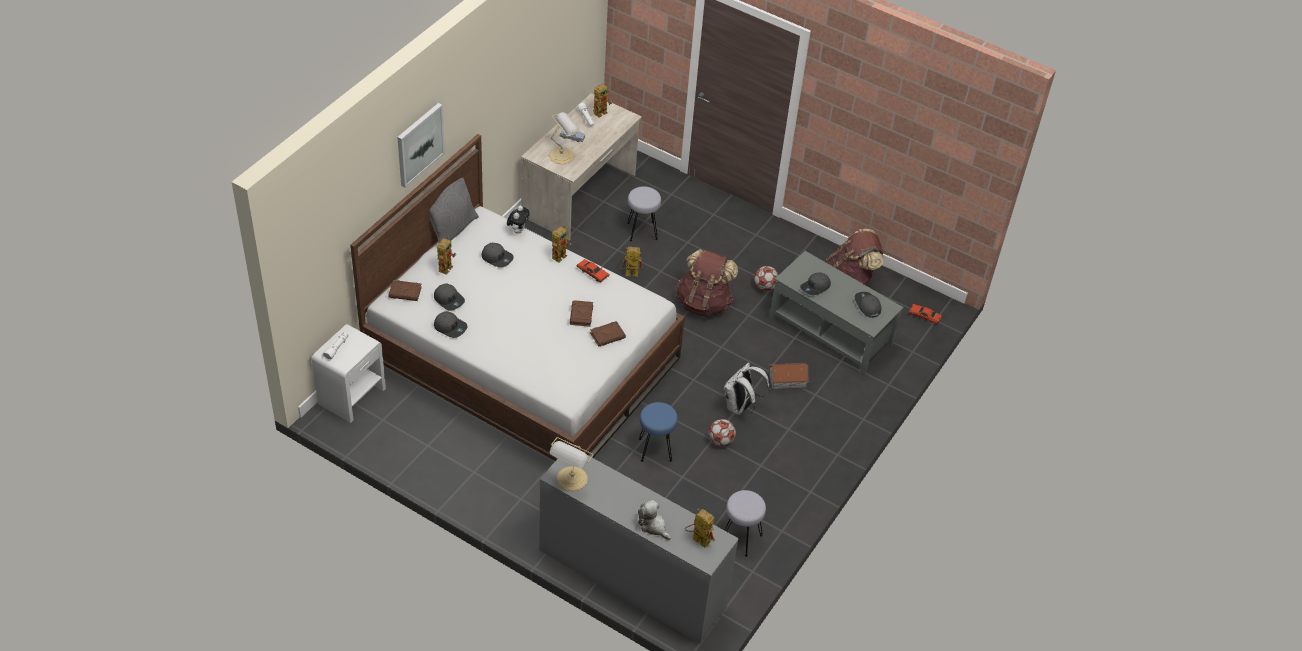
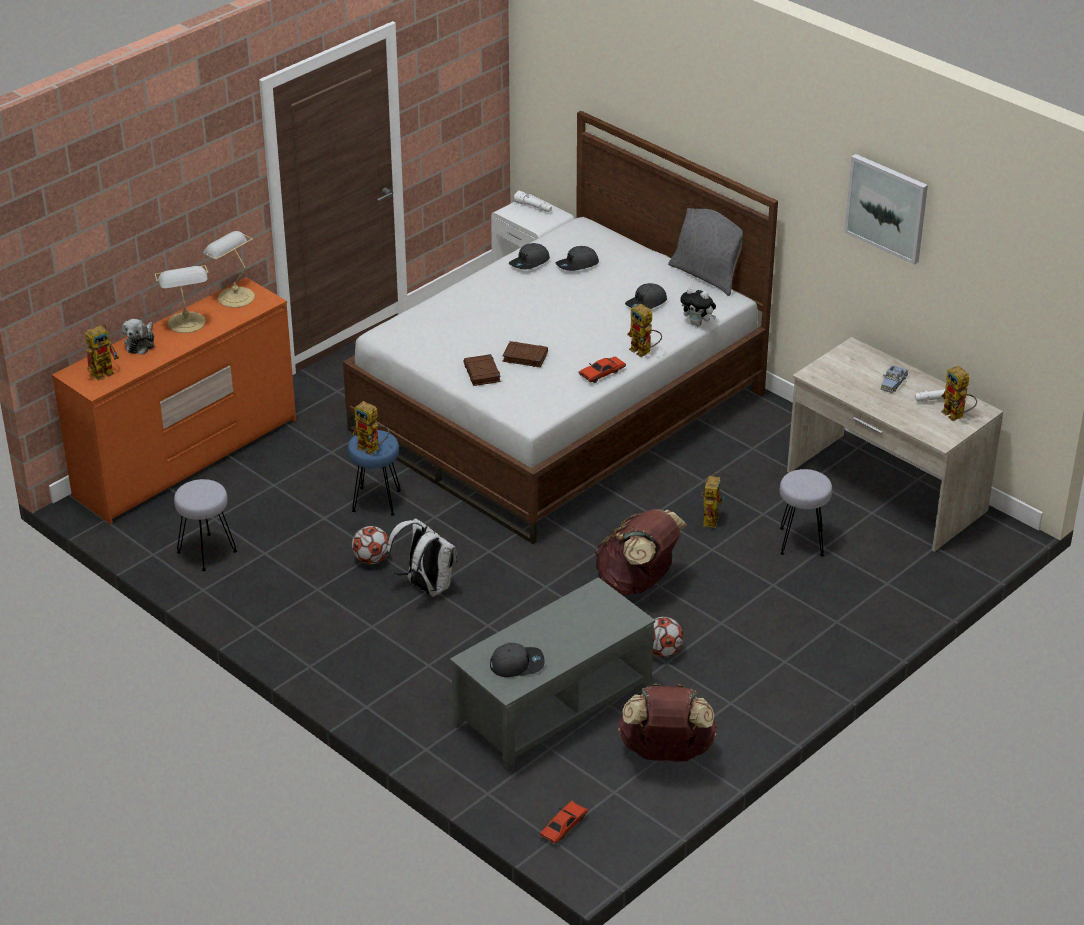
camera: 105 degrees right, 10 degrees down
brown book [389,280,422,301] -> none
picture [397,103,445,188] -> picture moved to [844,154,928,265]
toy robot [437,236,456,275] -> toy robot moved to [353,401,389,455]
grey dresser [539,455,739,644] -> orange dresser [52,277,296,524]
table lamp [549,112,580,164] -> table lamp moved to [154,265,209,333]
plush toy [638,500,671,540] -> plush toy turned 135 degrees clockwise [122,319,155,355]
toy house [769,363,809,390] -> none
grey cap [800,272,831,295] -> none

